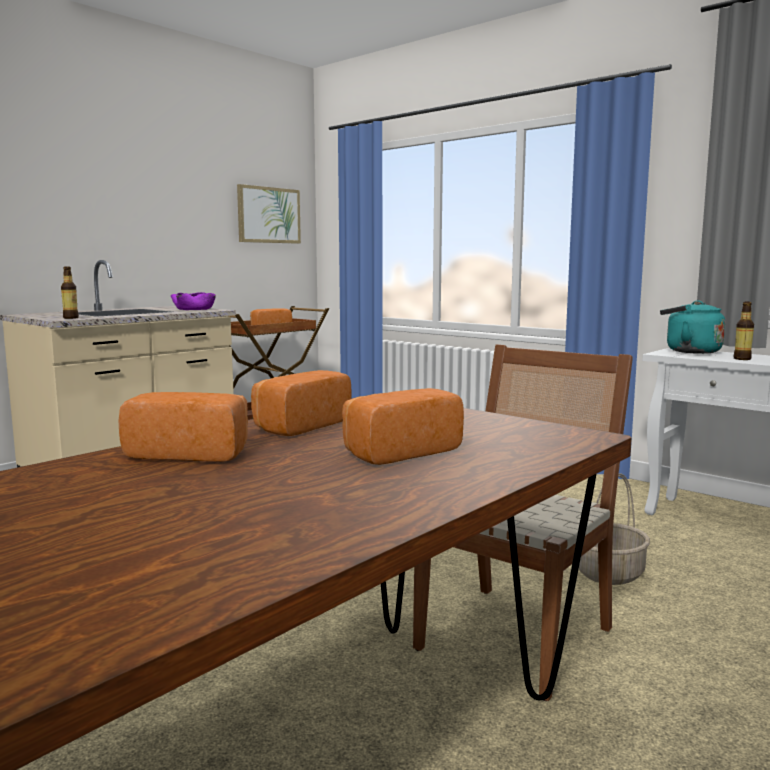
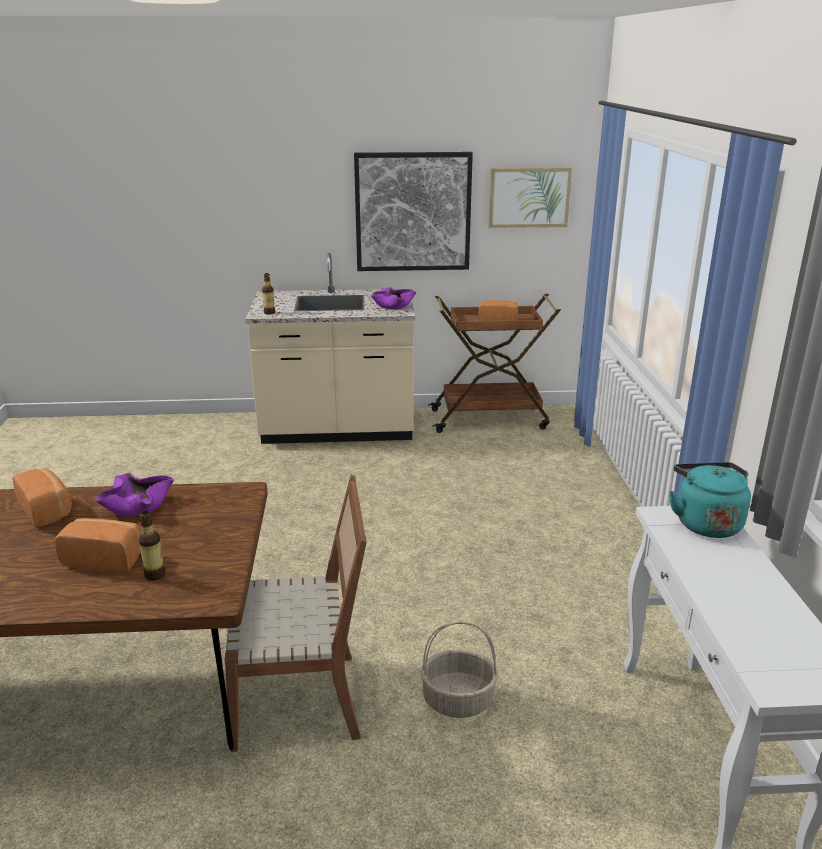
camera: 45 degrees right, 15 degrees up
bread [251,370,351,436] -> purple bowl [96,473,174,517]
bottle [733,302,754,360] -> bottle moved to [139,511,166,581]
none -> picture [354,152,473,271]

